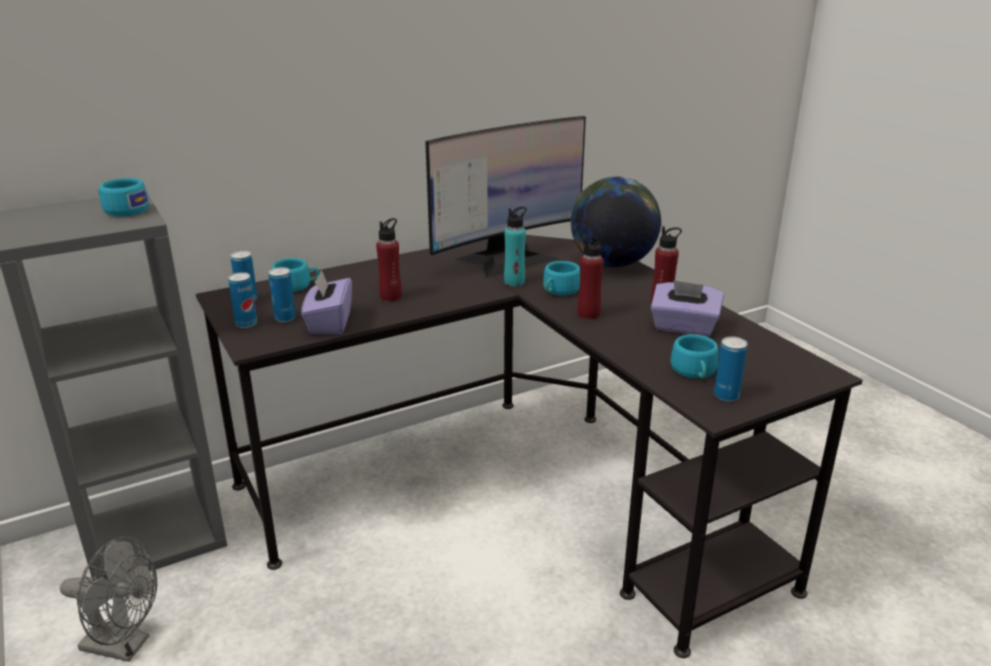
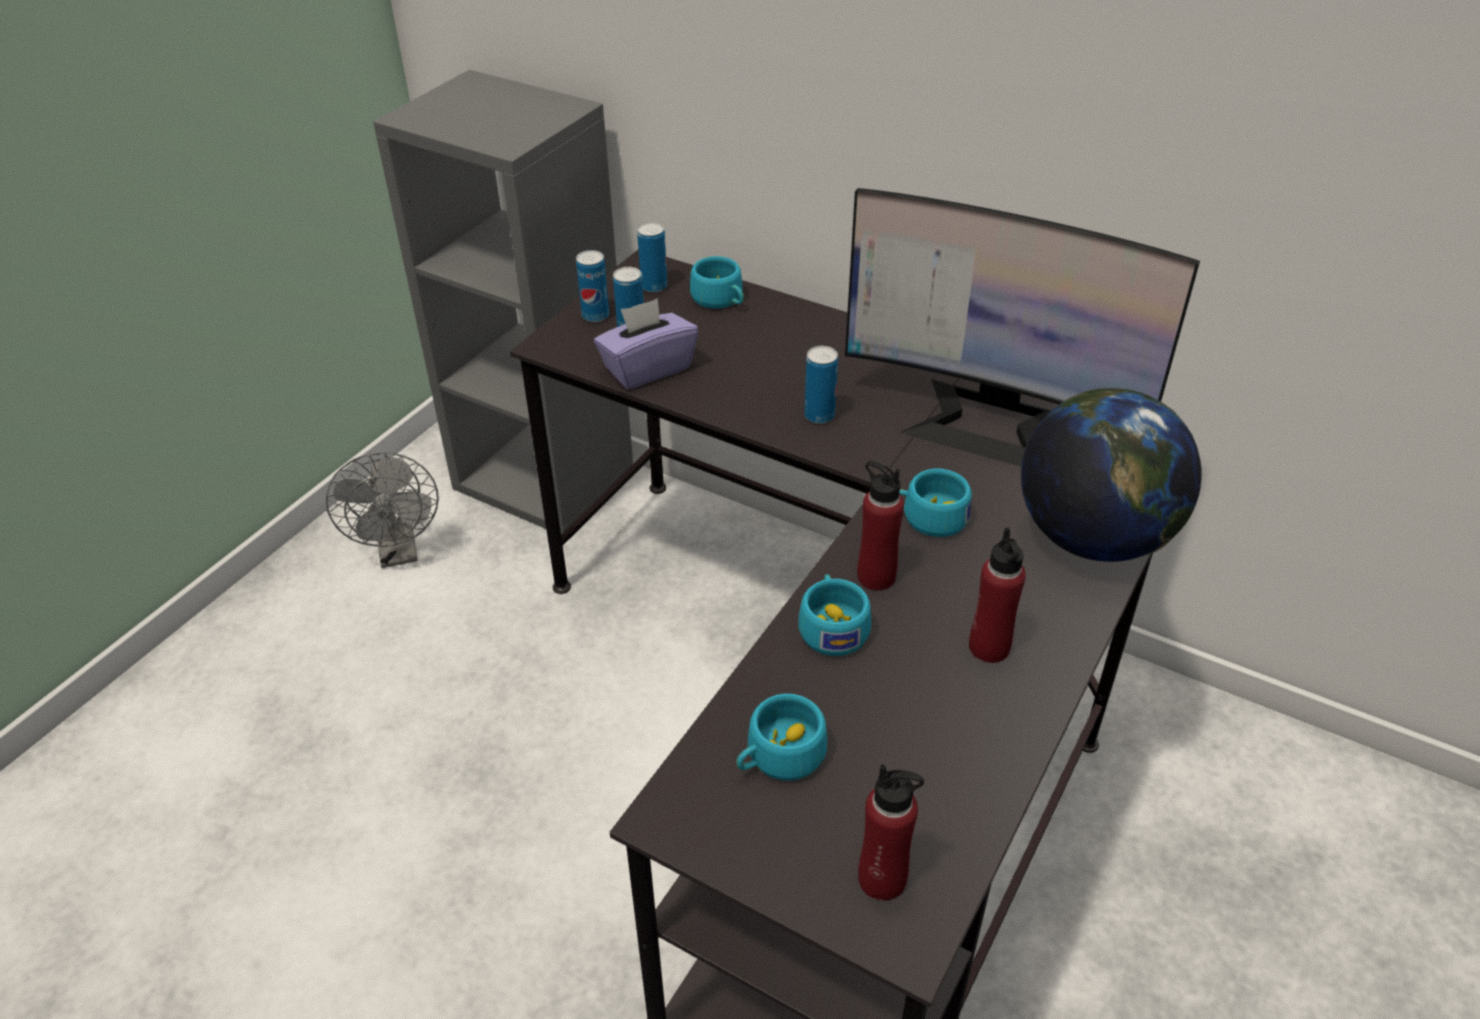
camera: 60 degrees right, 15 degrees up
turquoise cup [98,178,149,216] -> turquoise cup moved to [798,574,871,656]
red bottle [376,218,402,302] -> red bottle moved to [858,764,924,901]
turquoise bottle [504,207,527,286] -> none
purple tissue box [651,280,724,336] -> none
can [714,337,747,402] -> can moved to [804,346,838,424]

